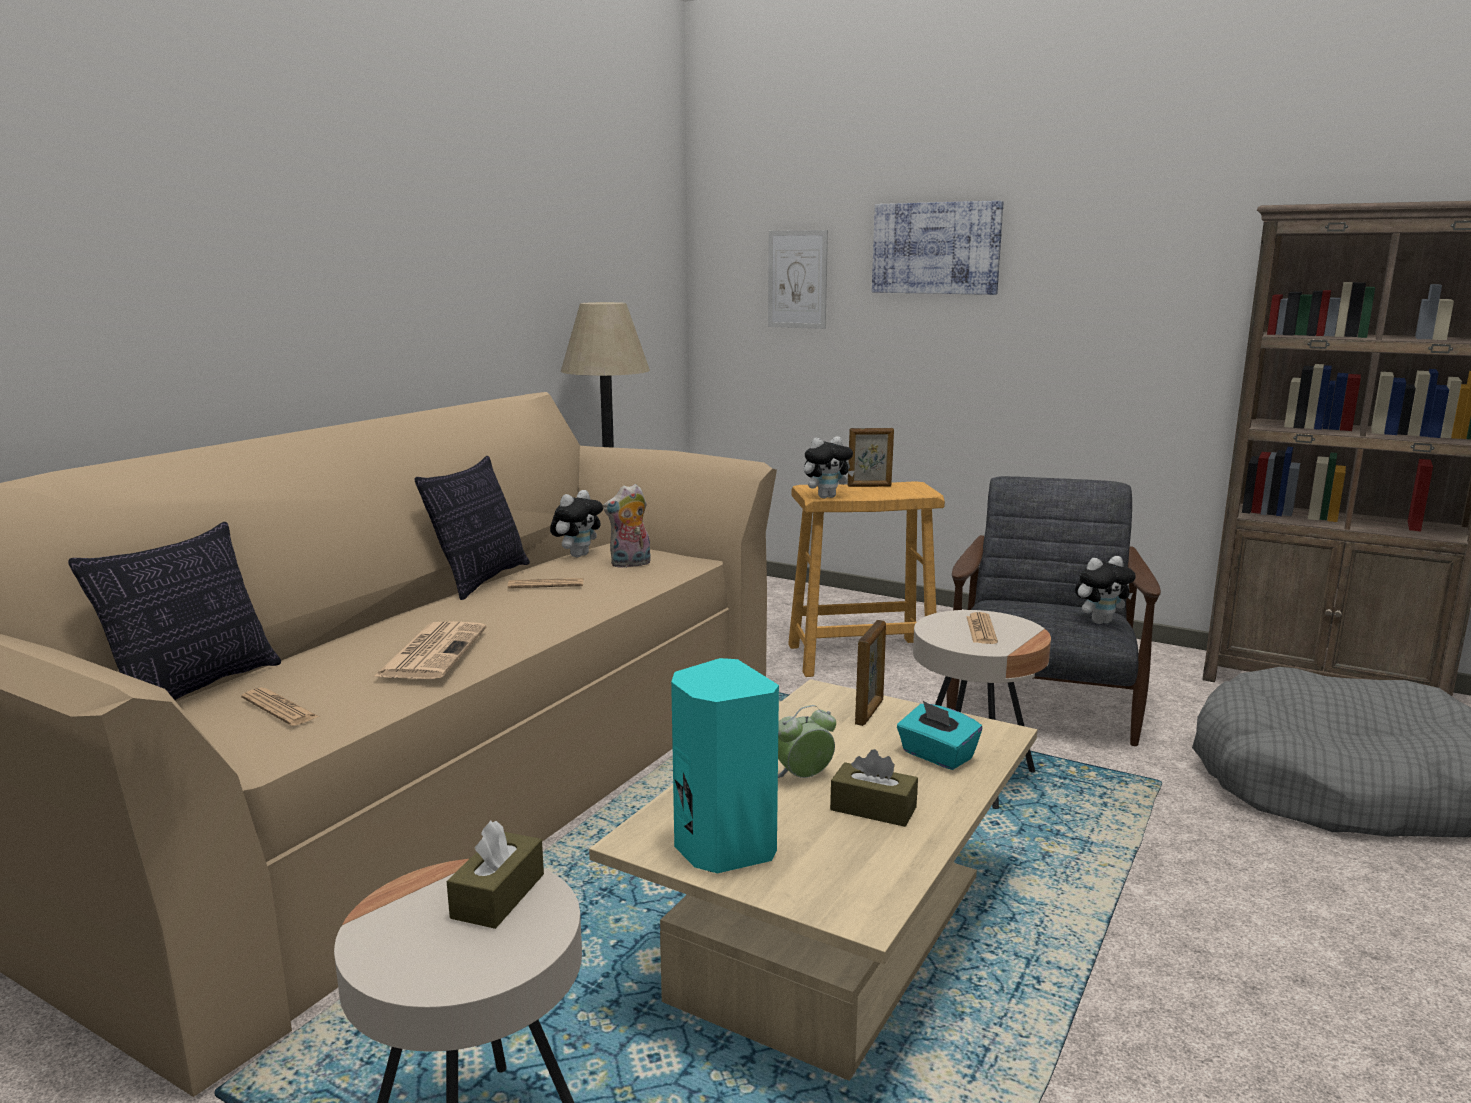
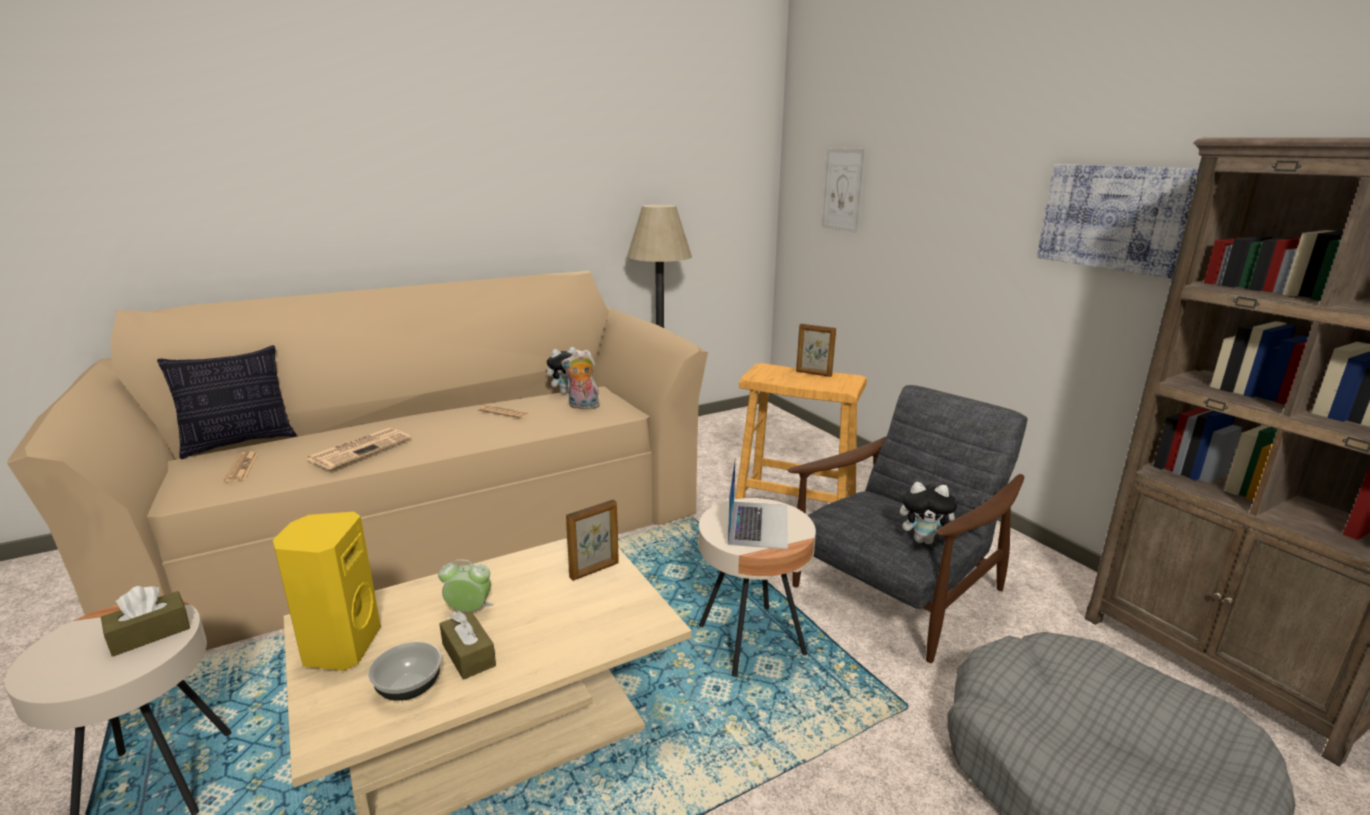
camera: 30 degrees right, 5 degrees up
pillow [415,456,530,600] -> none
turquoise speaker [671,658,779,873] -> yellow speaker [273,512,381,671]
plush toy [804,436,854,498] -> none
picture [872,201,1004,295] -> picture moved to [1037,164,1199,278]
turquoise tissue box [897,701,982,770] -> none
newspaper [966,612,998,644] -> laptop [728,459,788,549]
none -> bowl [368,642,442,701]

